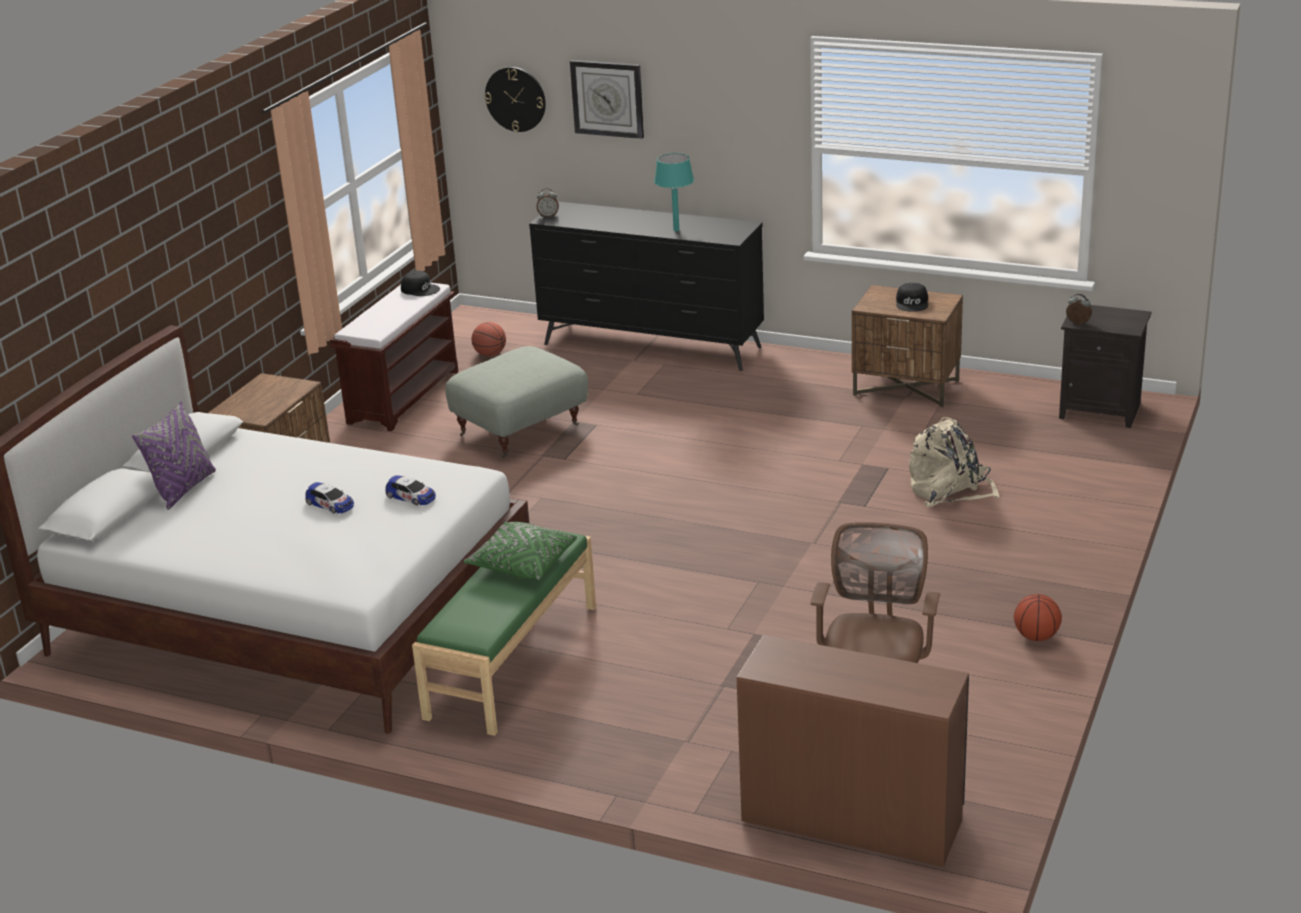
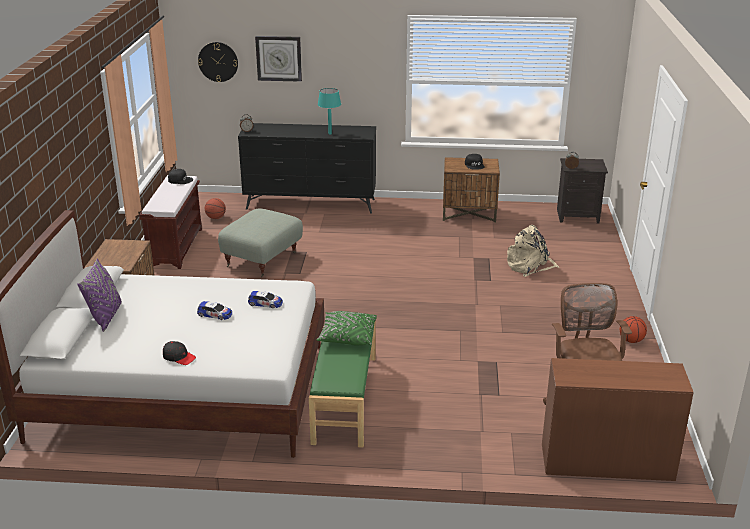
camera: 20 degrees left, 0 degrees up
none -> black cap [163,341,196,365]

